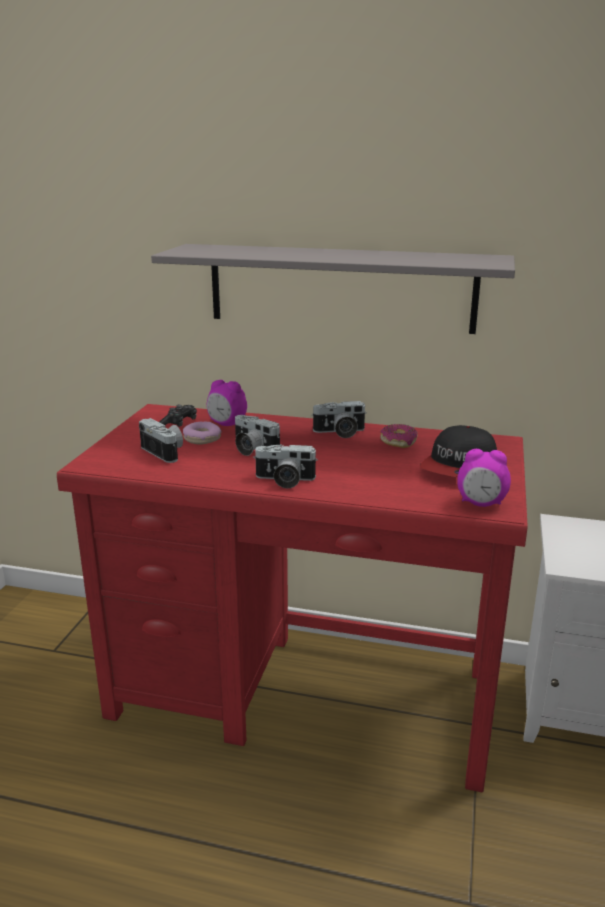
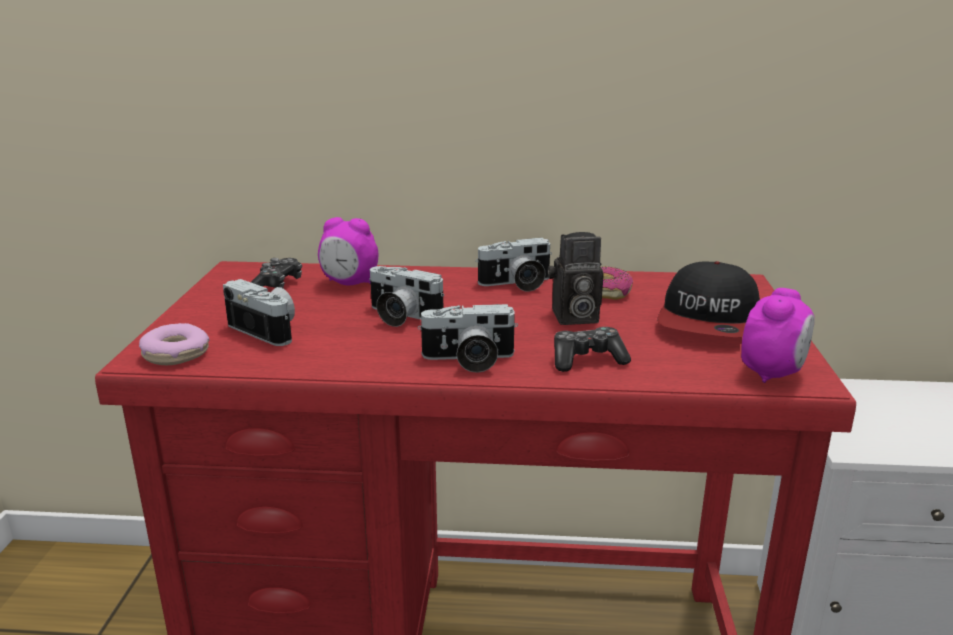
camera: 10 degrees left, 0 degrees up
grey shelf [151,244,515,334] -> none
donut [183,422,222,444] -> donut moved to [139,323,209,365]
alarm clock [457,449,511,507] -> alarm clock turned 60 degrees counterclockwise [741,288,815,383]
none -> camera [548,232,604,325]
none -> game controller [554,327,631,372]

